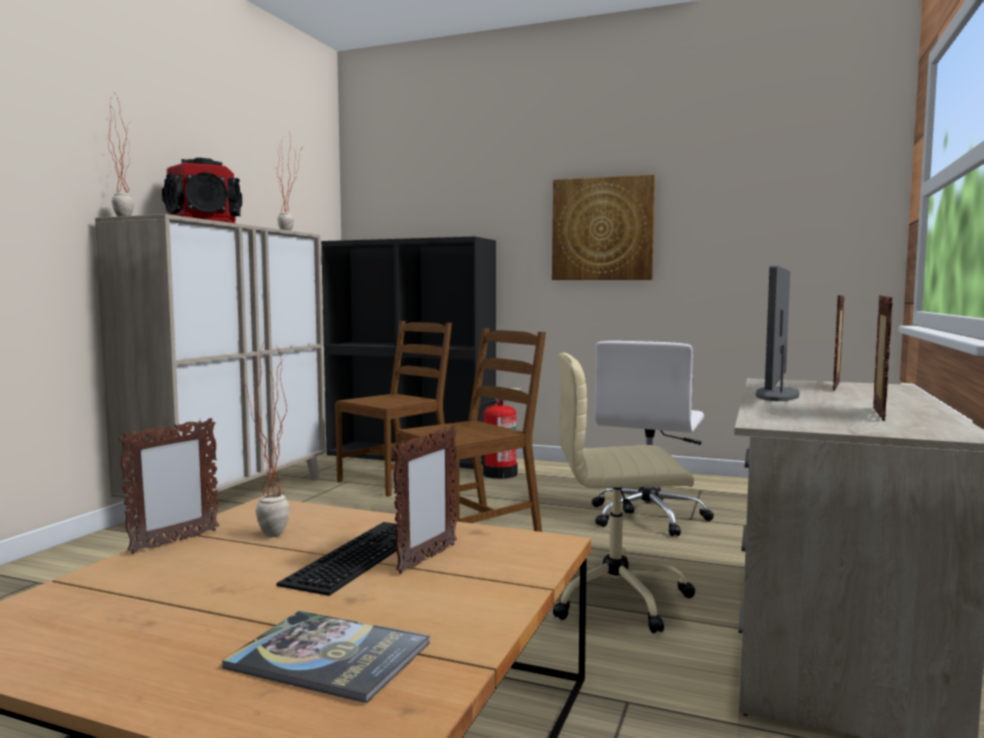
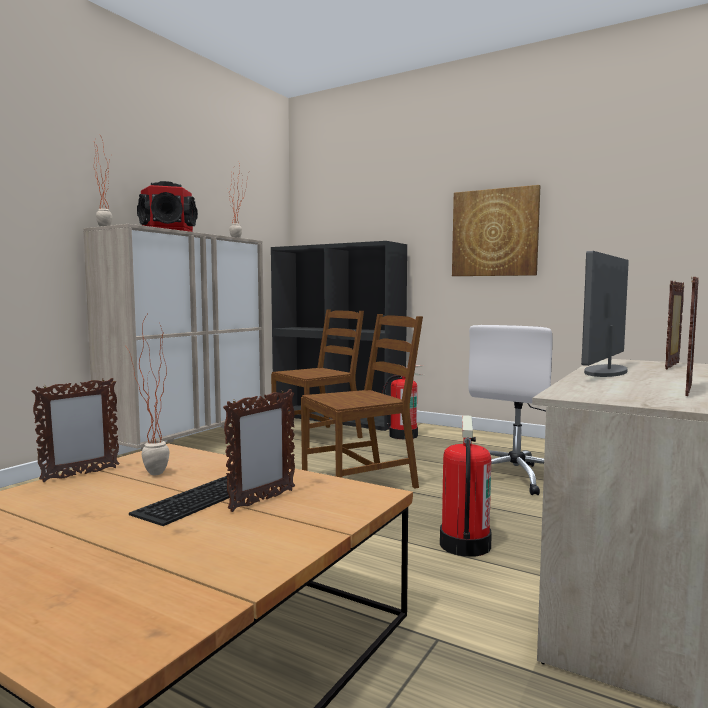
camera: 10 degrees right, 0 degrees up
book [222,611,430,703] -> none
beige office chair [553,353,695,634] -> fire extinguisher [440,415,492,557]

